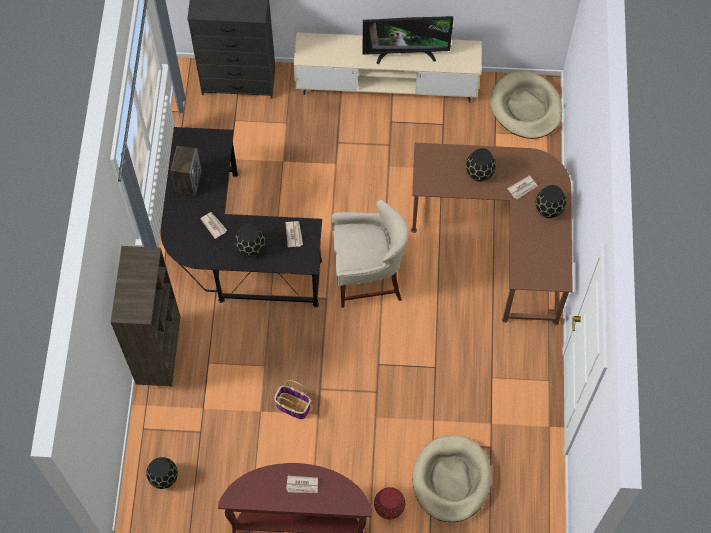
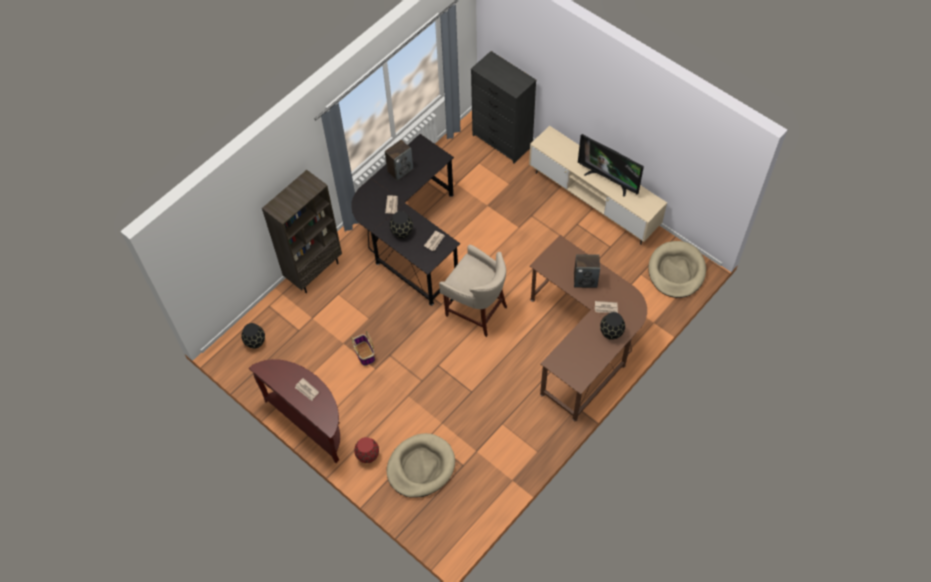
camera: 40 degrees right, 5 degrees down
black vase [466,148,496,182] -> speaker [574,254,600,288]

